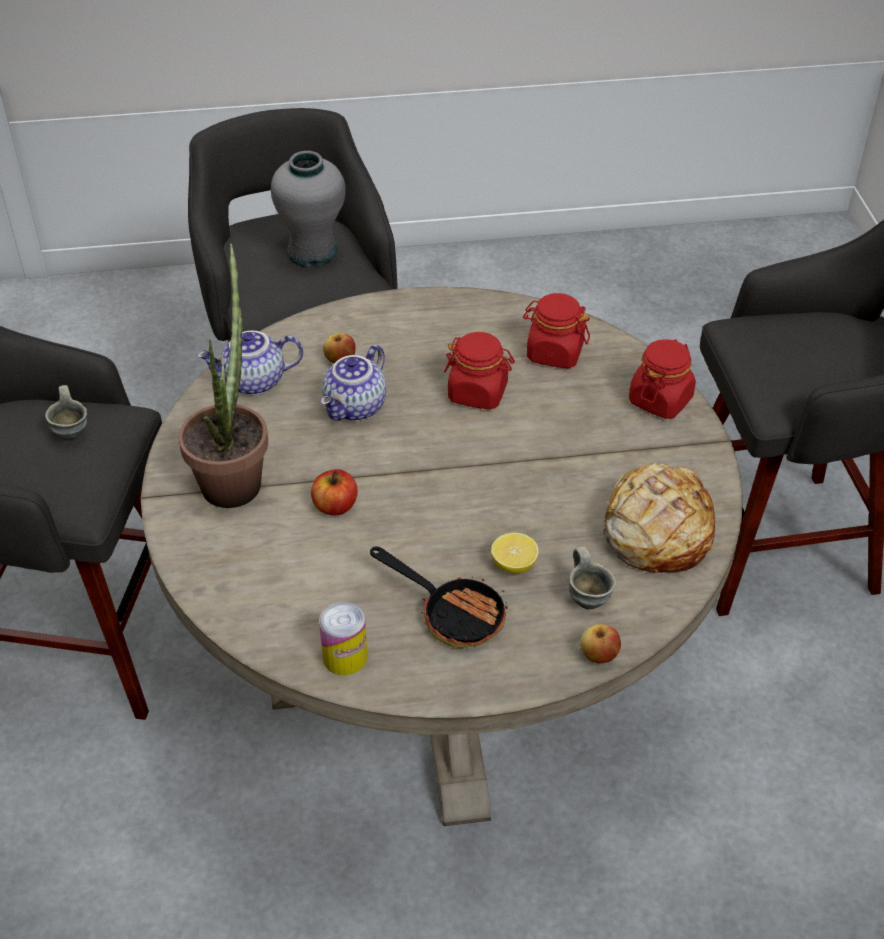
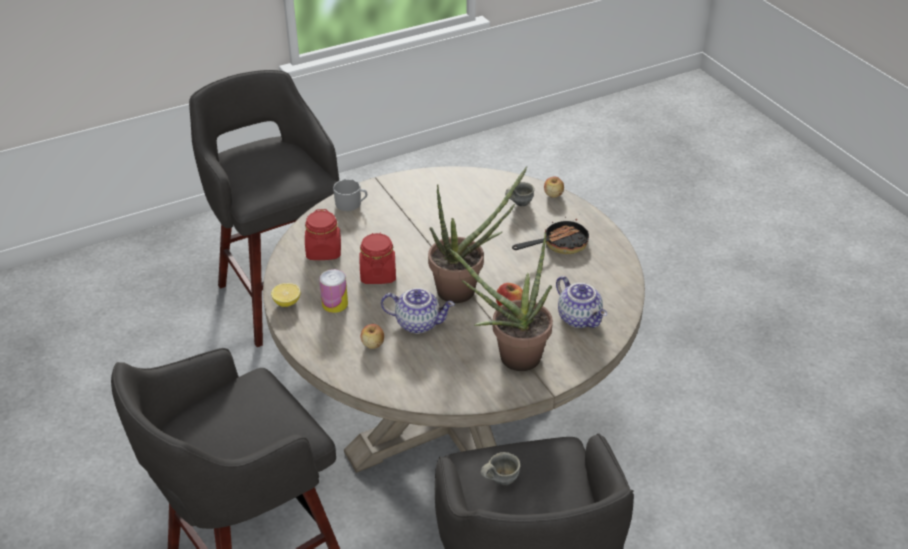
camera: 110 degrees left, 5 degrees down
teapot [196,331,303,395] -> teapot moved to [556,276,607,328]
grey vase [271,151,346,267] -> none
can [319,602,368,675] -> can moved to [319,269,348,313]
frying pan [370,546,508,648] -> frying pan turned 45 degrees clockwise [512,217,589,254]
lemon [491,533,539,573] -> lemon moved to [271,283,300,307]
bread [603,463,715,573] -> none
red jar [629,339,696,419] -> grey mug [333,179,367,211]
none -> potted plant [428,166,527,303]

